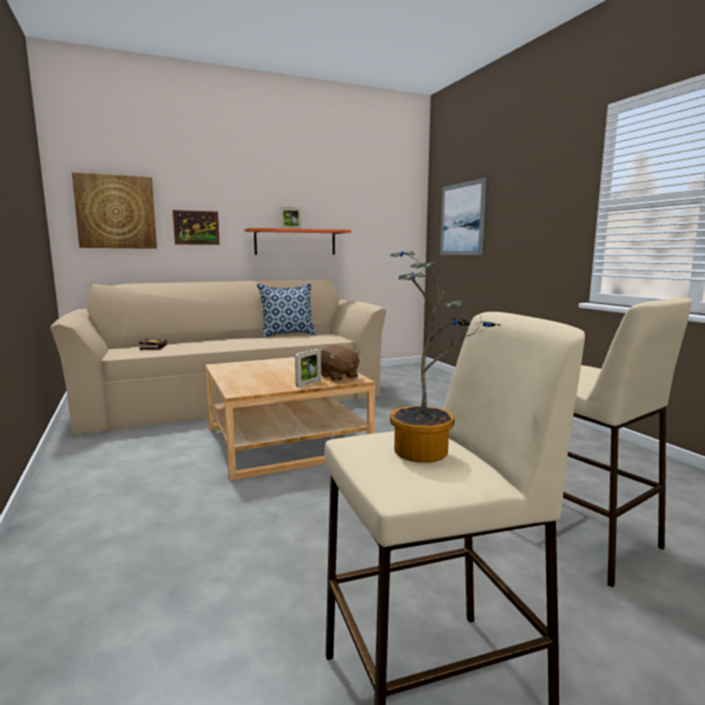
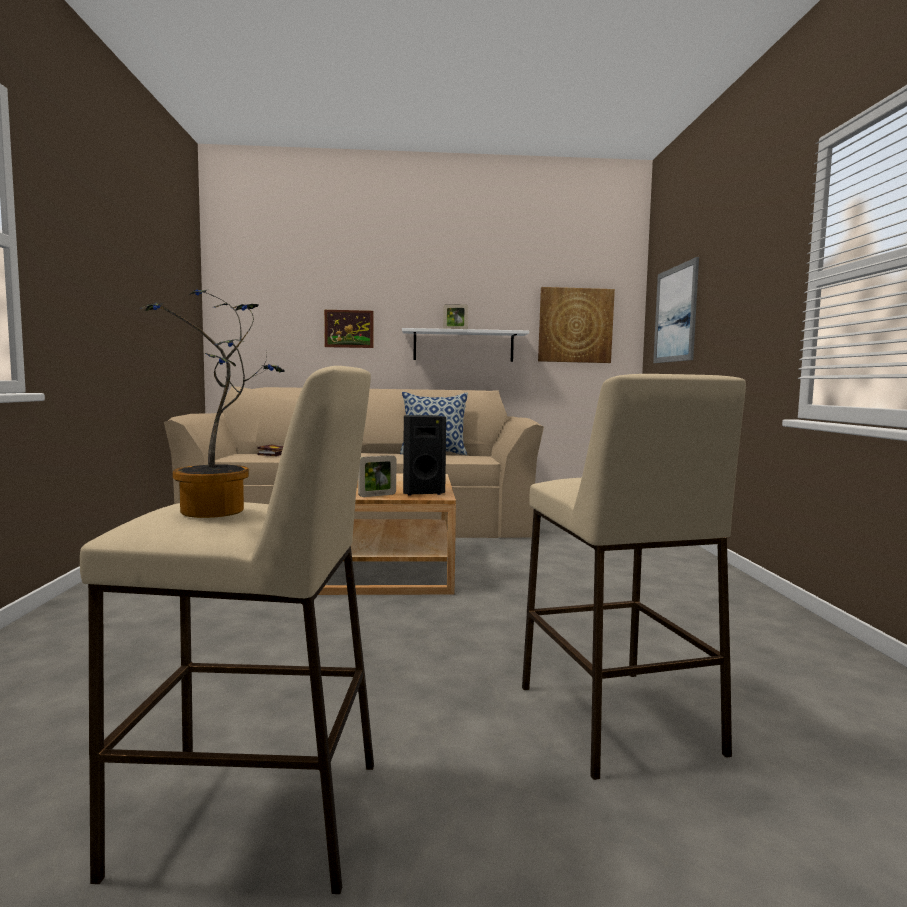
camera: 20 degrees right, 5 degrees down
picture [72,172,157,249] -> picture moved to [538,287,615,363]
orange shelf [244,228,351,255] -> white shelf [402,328,529,362]
brown plush toy [321,345,361,381] -> black speaker [403,415,446,495]

